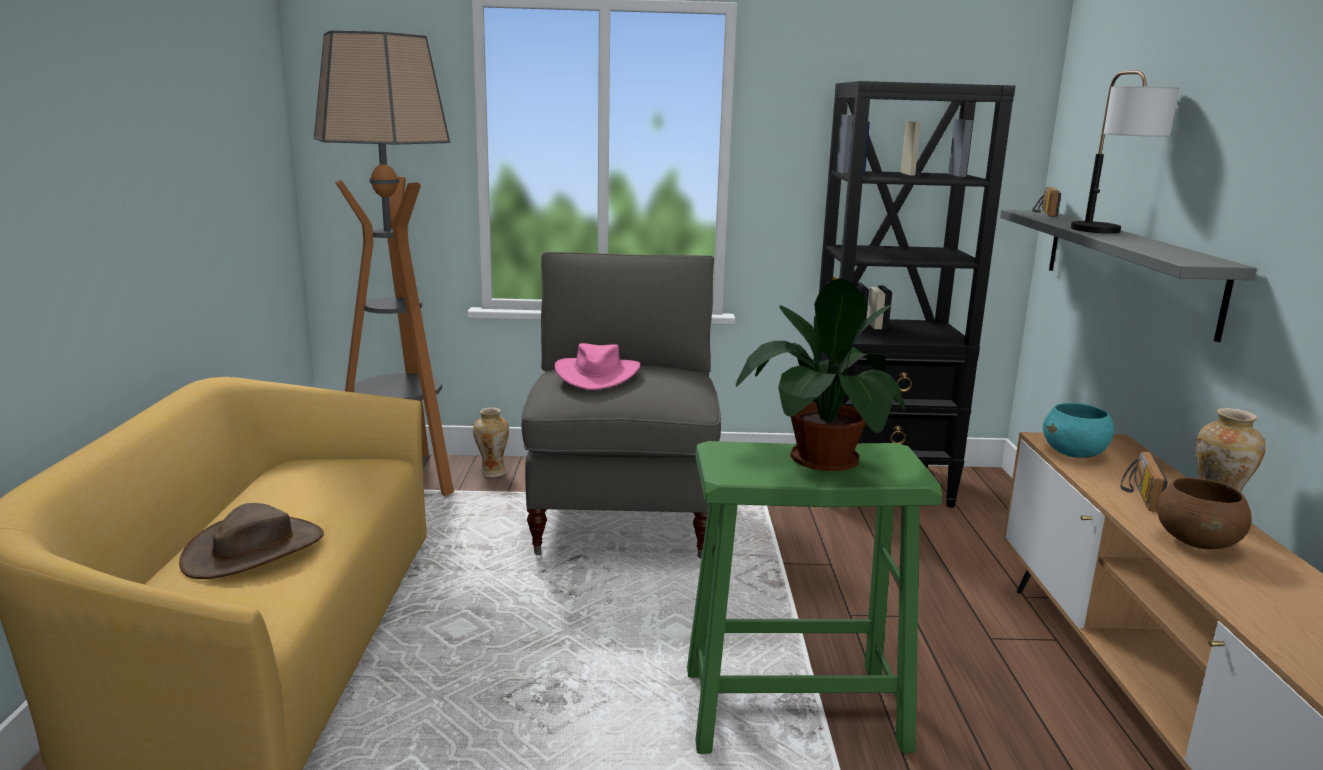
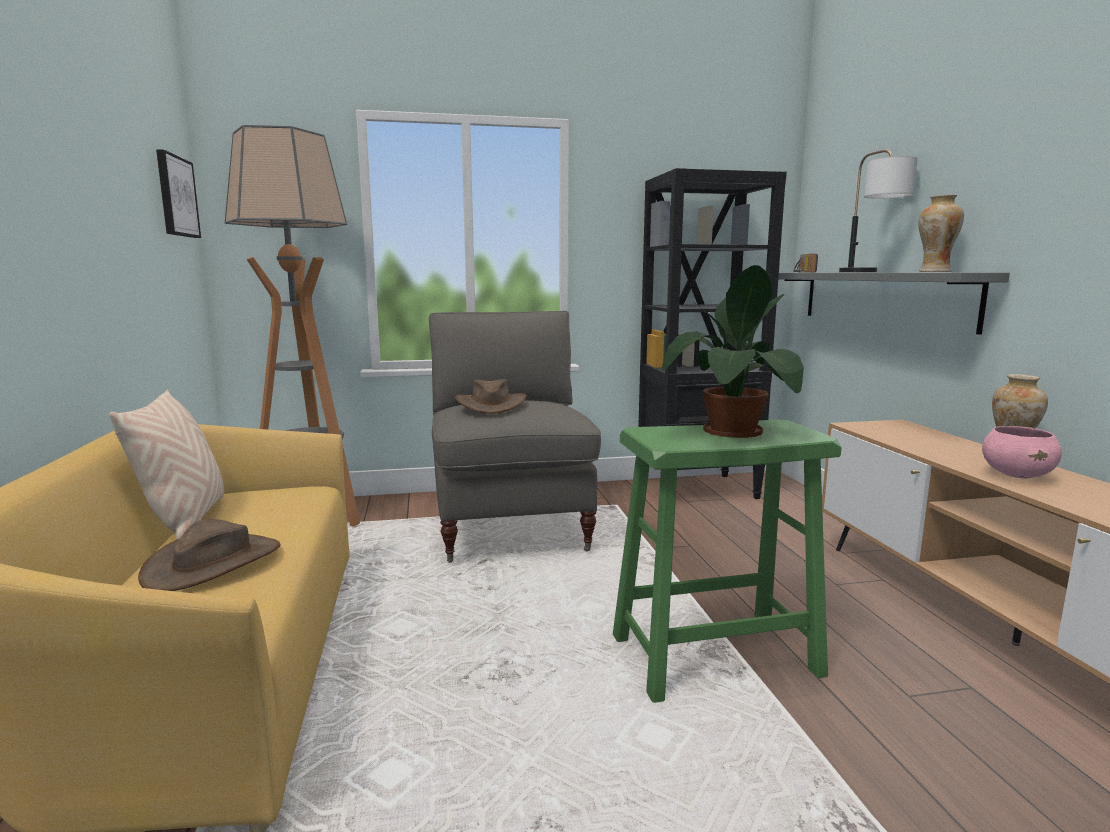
camera: 10 degrees left, 5 degrees down
vase [473,408,509,477] -> vase moved to [918,195,964,272]
pink hat [555,343,640,390] -> brown hat [455,379,527,414]
turquoise bowl [1043,403,1114,458] -> none
radio [1120,451,1168,512] -> none
brown bowl [1157,478,1252,549] -> pink bowl [982,426,1062,478]
none -> beige pillow [109,390,224,540]
none -> picture [156,149,201,238]

